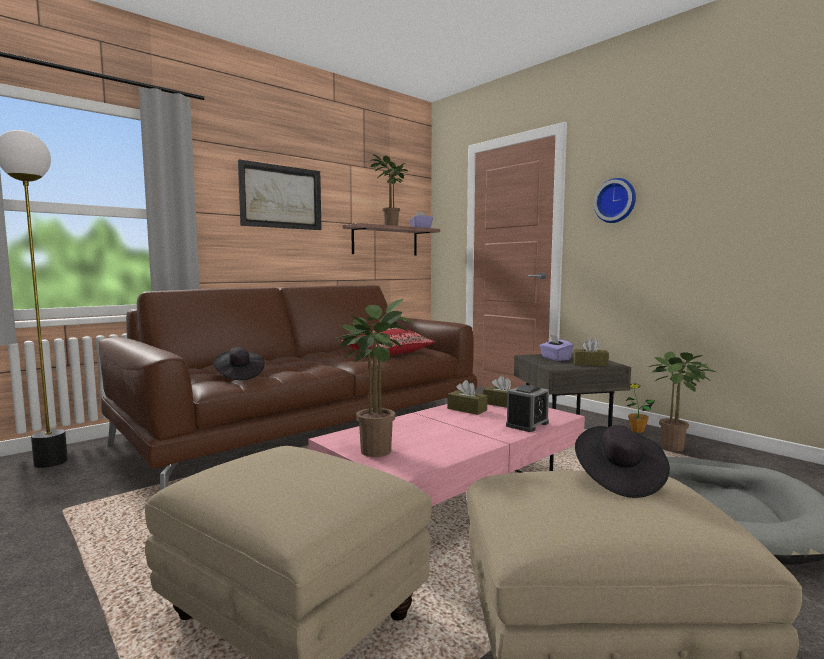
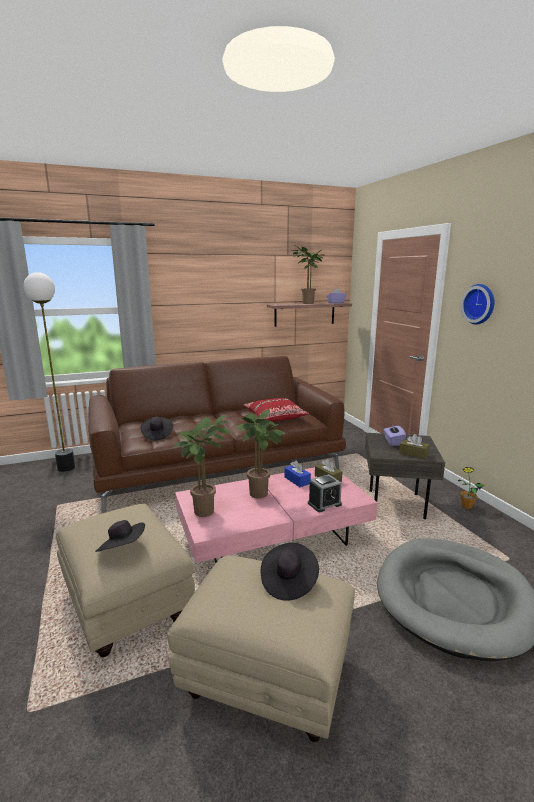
camera: 20 degrees right, 10 degrees up
picture [238,160,322,230] -> none
brown tissue box [447,380,488,415] -> blue tissue box [284,460,311,487]
potted plant [649,352,716,451] -> potted plant moved to [234,409,285,499]
none -> black hat [95,520,145,552]

